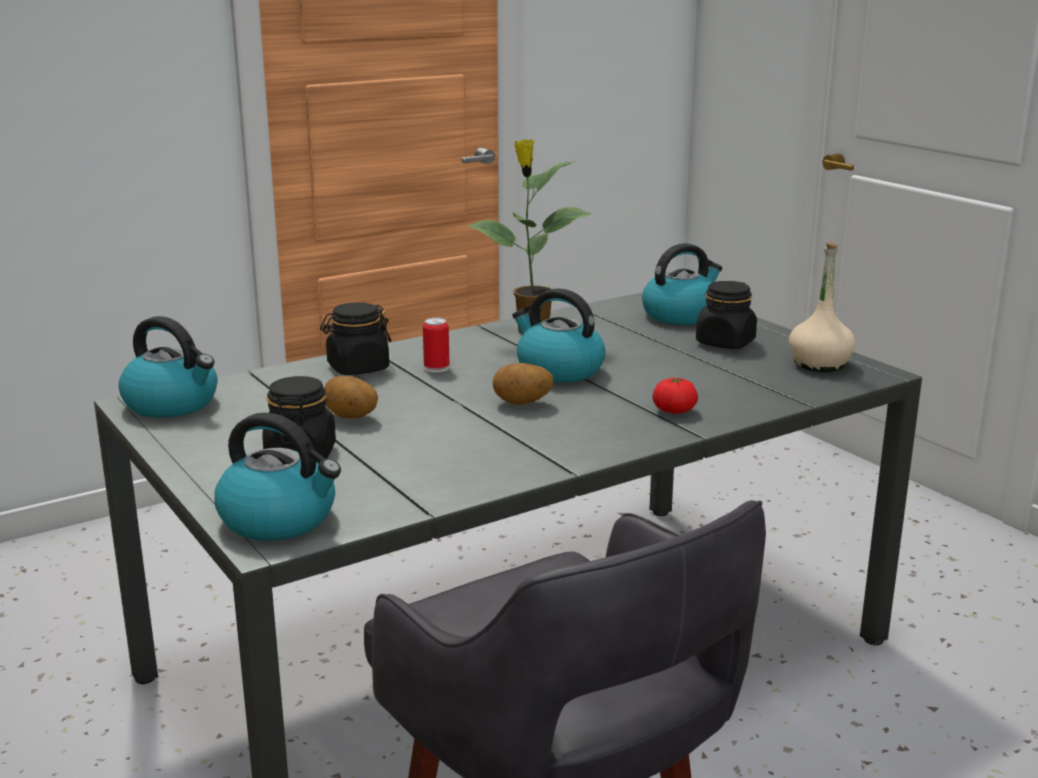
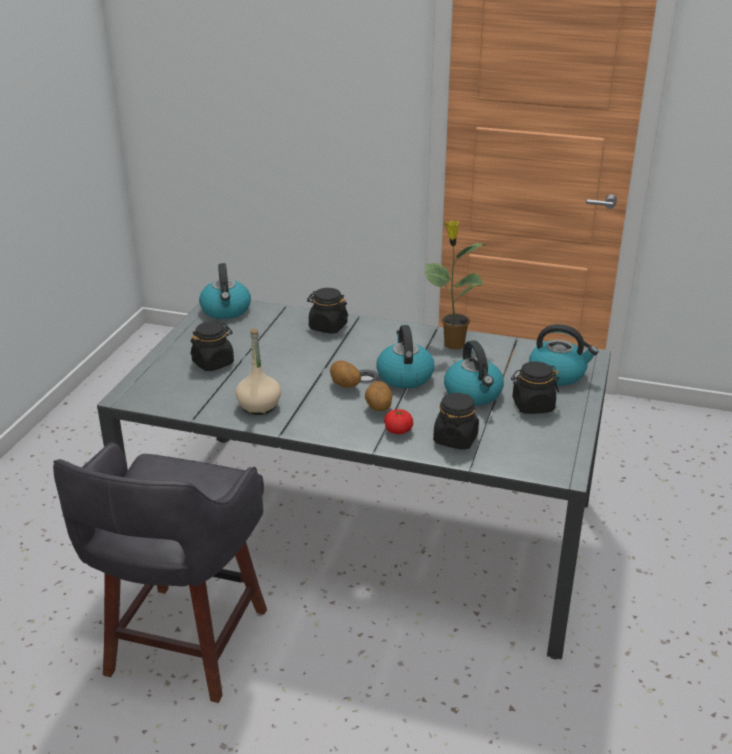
camera: 50 degrees right, 10 degrees up
kettle [214,413,341,541] -> kettle moved to [444,340,504,406]
potato [324,376,378,418] -> potato moved to [365,381,392,411]
can [423,317,449,373] -> none
beige bottle [789,242,856,372] -> beige bottle moved to [235,328,281,415]
none -> black jar [433,393,479,450]

